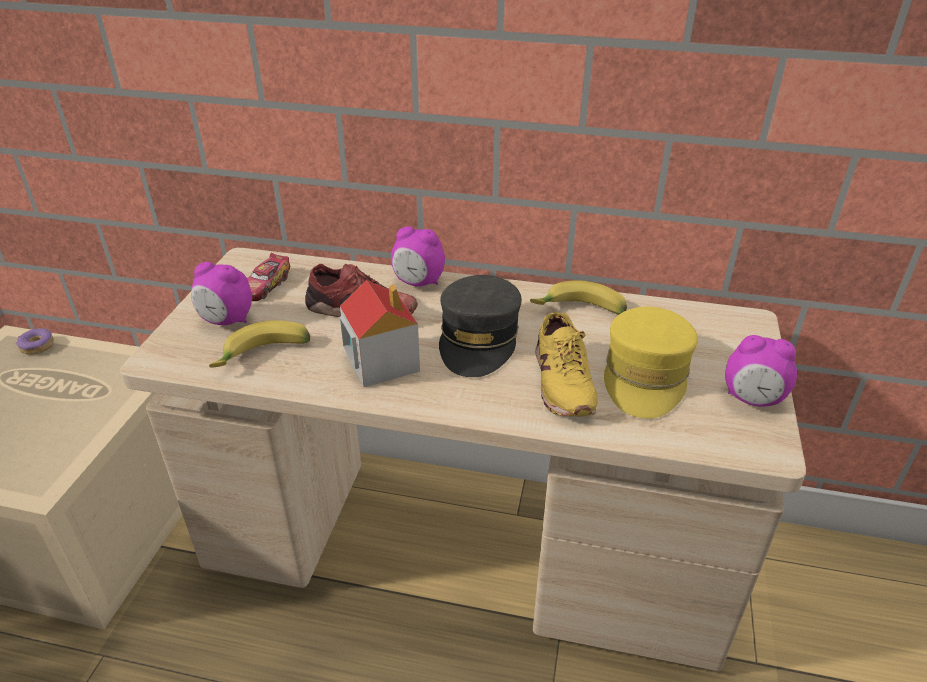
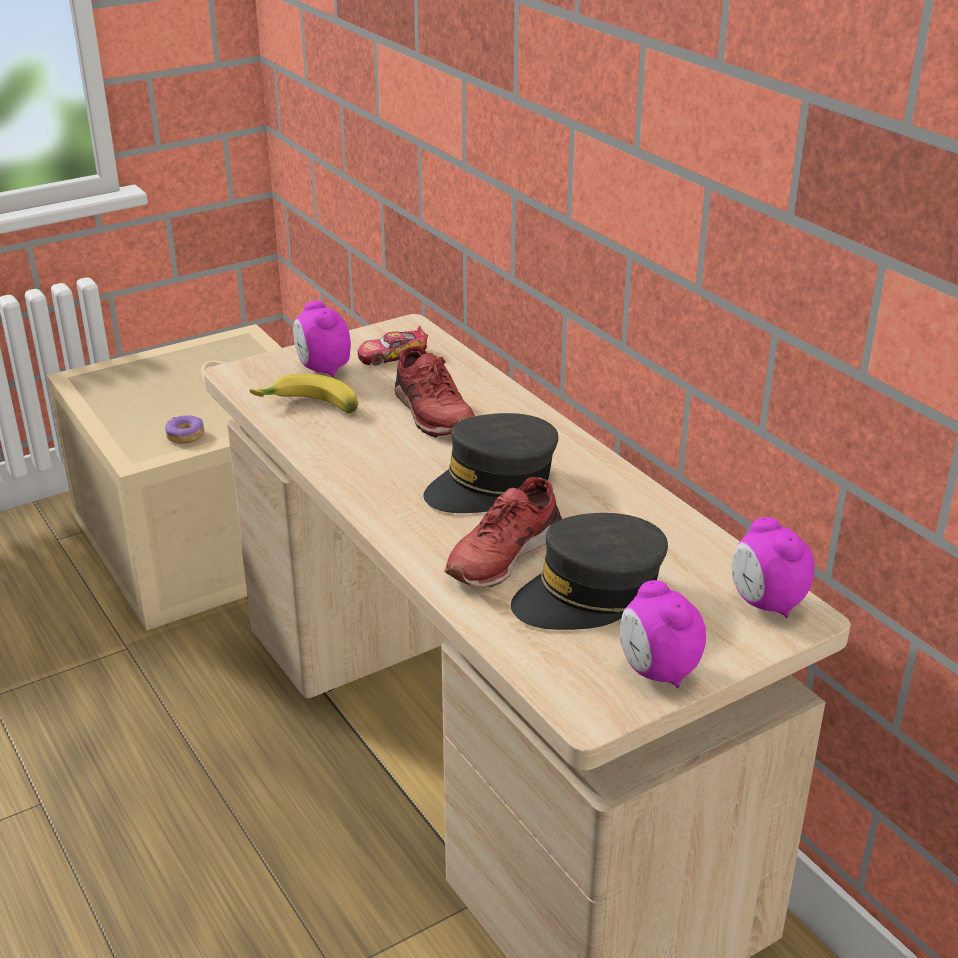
camera: 45 degrees right, 5 degrees down
donut [16,328,54,355] -> donut moved to [165,415,204,444]
toy house [340,280,420,387] -> none
alarm clock [391,226,445,287] -> alarm clock moved to [732,517,814,618]
banana [530,280,627,315] -> none
yellow shoe [535,312,598,416] -> red shoe [444,477,562,588]
yellow cap [604,307,698,419] -> grey cap [511,513,668,630]

